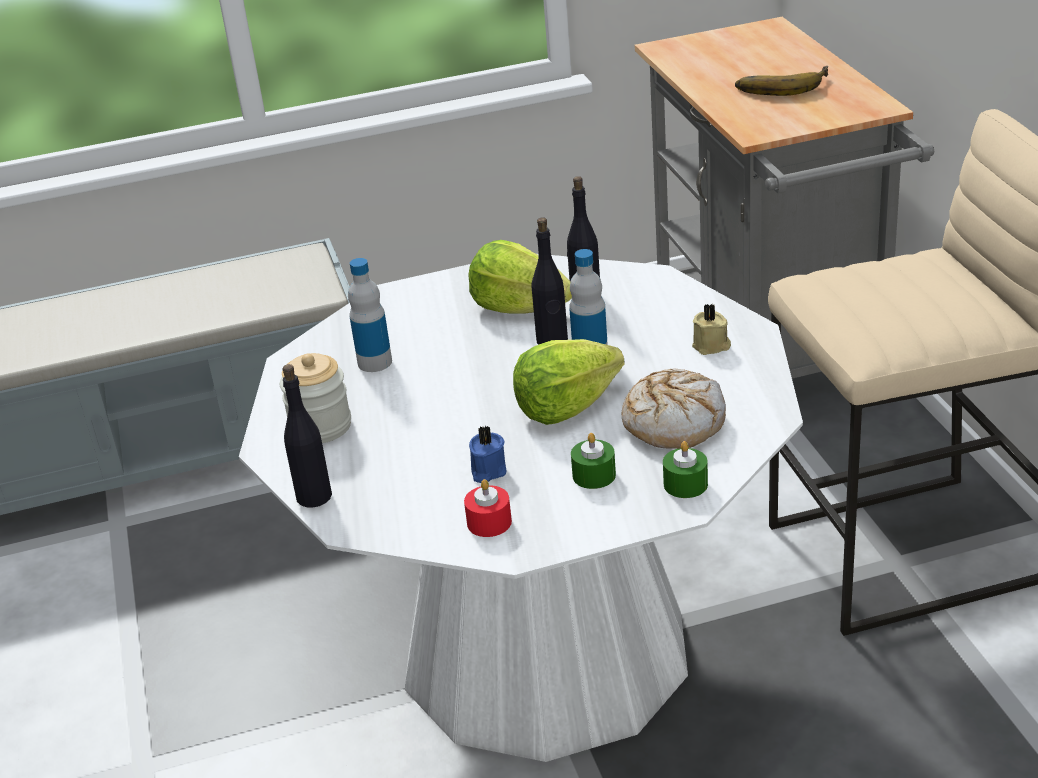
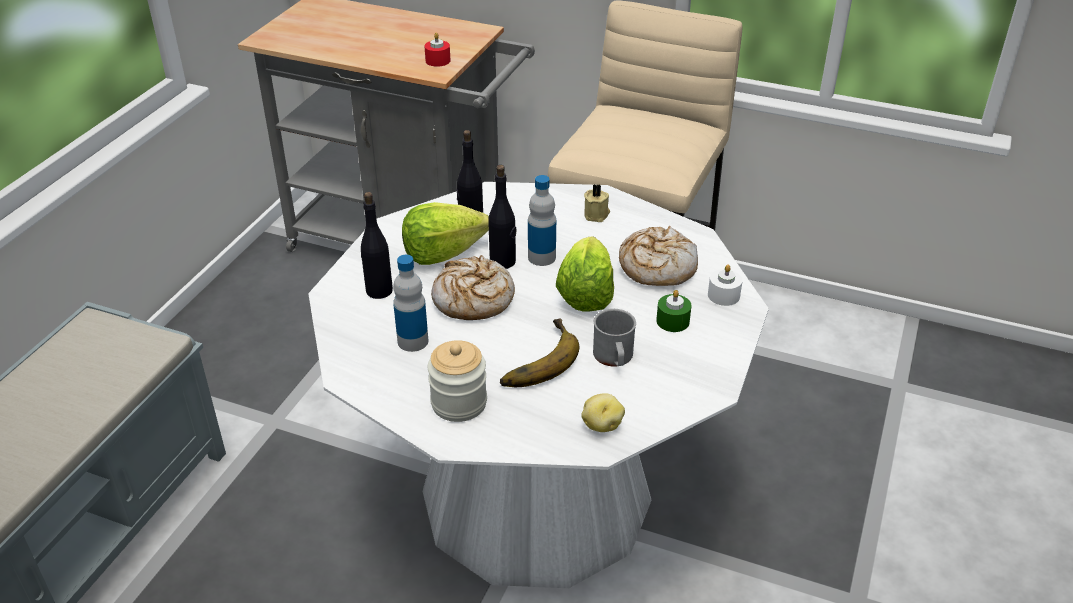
camera: 55 degrees left, 5 degrees up
black bottle [282,364,332,507] -> black bottle moved to [361,192,393,299]
red candle [464,479,512,537] -> red candle moved to [424,33,451,67]
blue candle [469,425,507,483] -> grey mug [593,309,636,367]
green candle [663,441,708,498] -> white candle [708,264,743,306]
banana [735,66,828,96] -> banana moved to [500,319,579,387]
none -> bread [431,255,515,320]
none -> potato [581,393,625,432]

